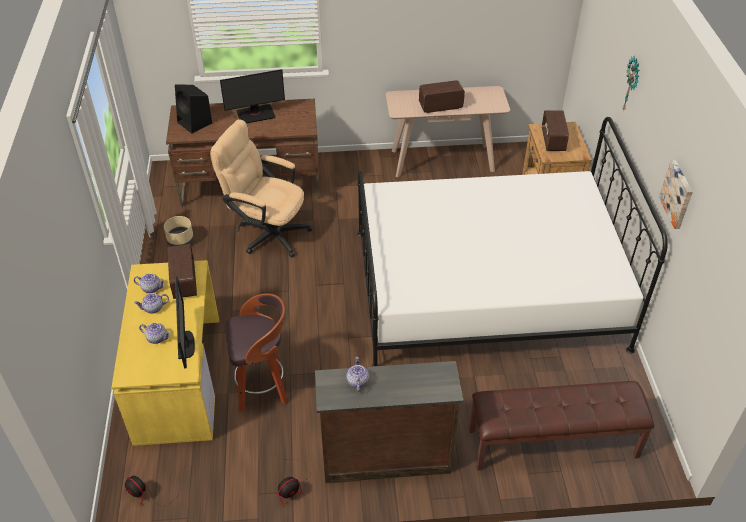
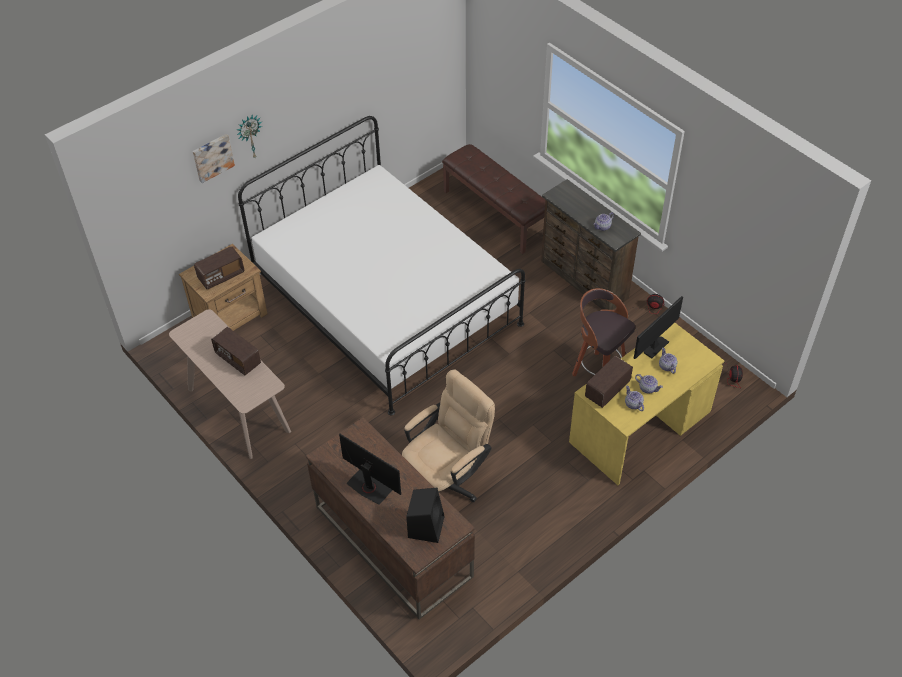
camera: 125 degrees left, 5 degrees up
beige planter [164,216,194,246] -> none
beige office chair [210,119,312,257] -> beige office chair turned 120 degrees counterclockwise [402,369,495,502]
picture [659,160,693,229] -> picture moved to [193,134,235,183]

